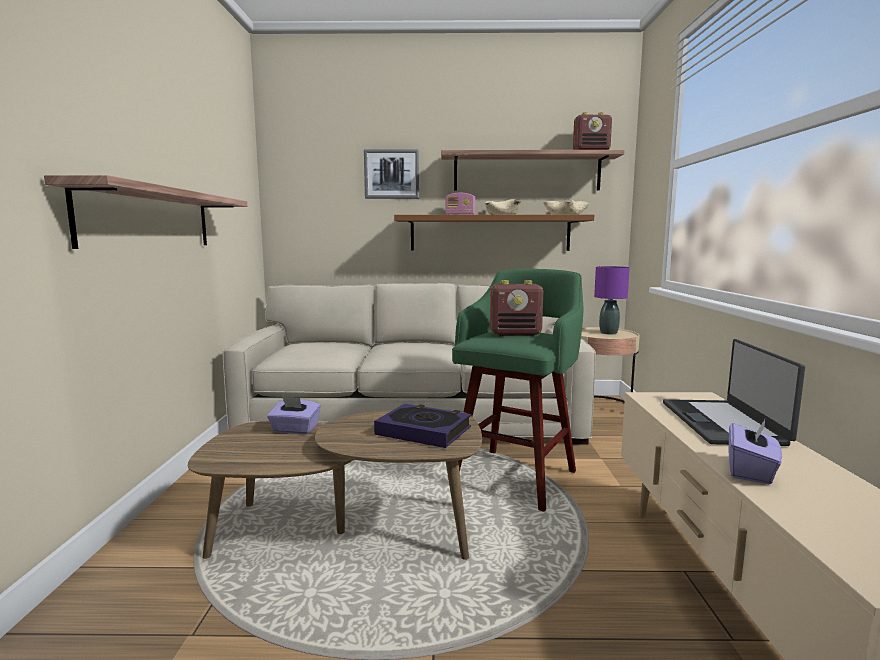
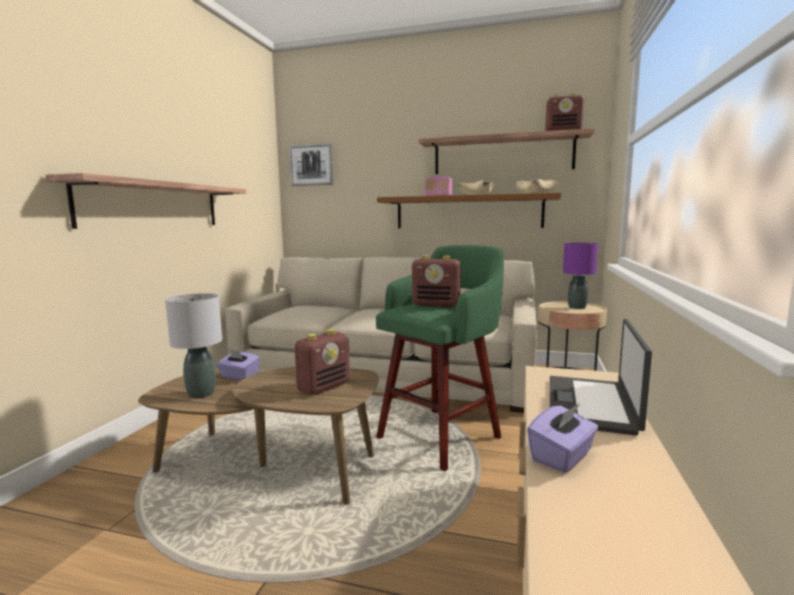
camera: 15 degrees right, 0 degrees up
picture [364,149,419,199] -> picture moved to [289,143,334,186]
book [374,404,471,448] -> radio [295,329,350,395]
none -> grey table lamp [165,293,222,399]

